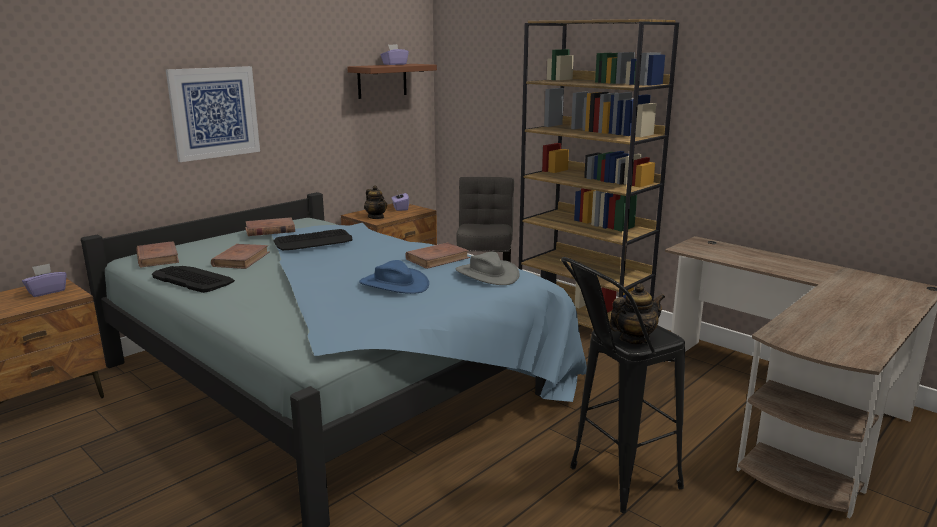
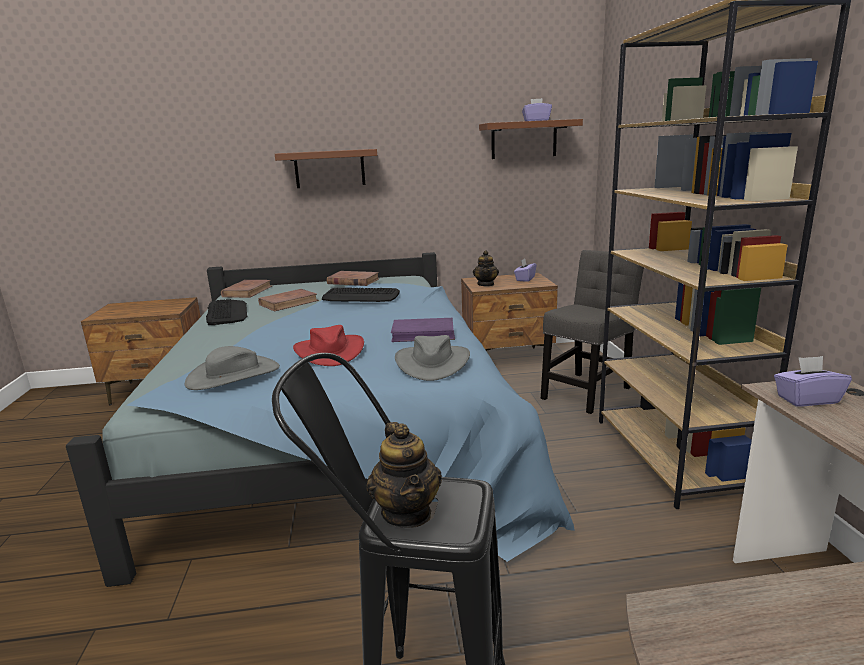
camera: 40 degrees right, 0 degrees up
purple tissue box [22,263,67,297] -> purple tissue box moved to [774,356,852,406]
picture [166,66,260,162] -> brown shelf [275,149,377,188]
blue hat [359,260,429,294] -> red hat [293,325,364,366]
brown book [406,243,470,269] -> purple book [391,318,455,342]
teapot [609,284,665,344] -> teapot turned 60 degrees clockwise [366,422,442,528]
none -> grey hat [185,346,280,390]

